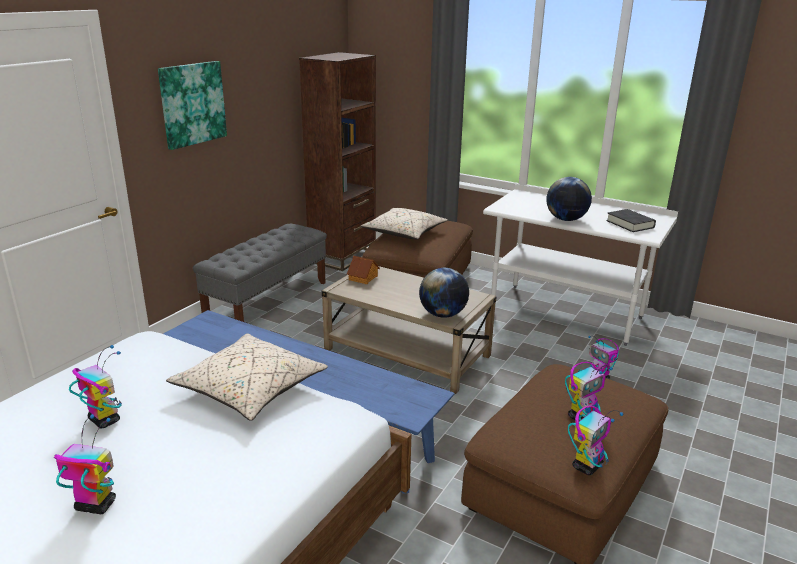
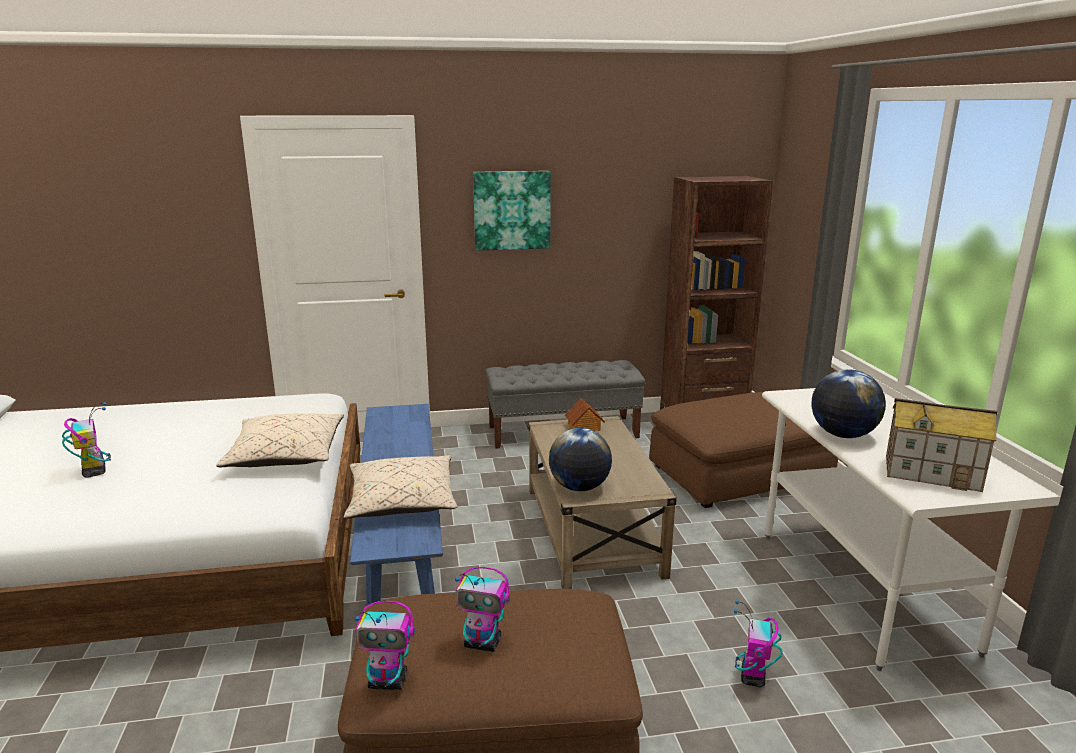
camera: 50 degrees right, 5 degrees down
toy robot [69,345,122,428] -> none
beige pillow [361,208,447,239] -> beige pillow moved to [344,455,457,519]
black book [606,209,656,232] -> toy house [886,398,997,492]

